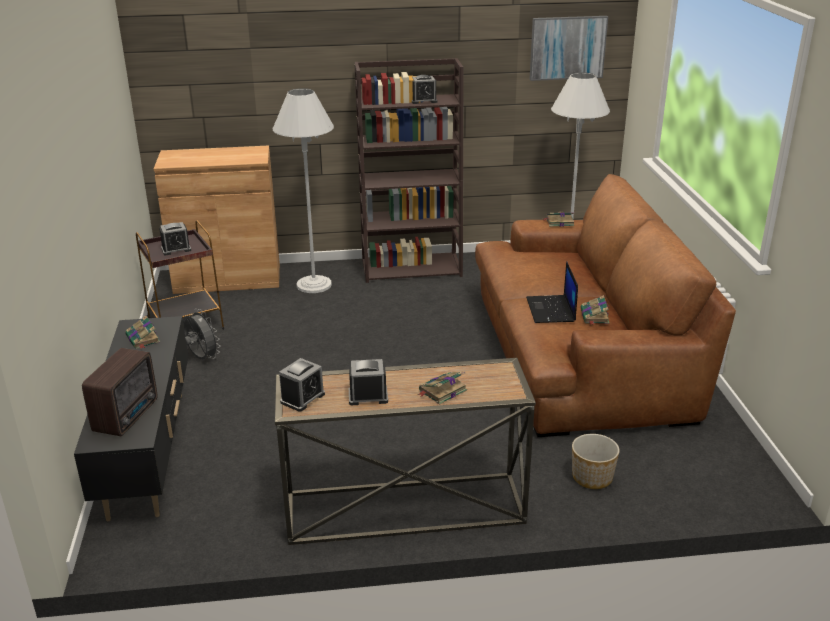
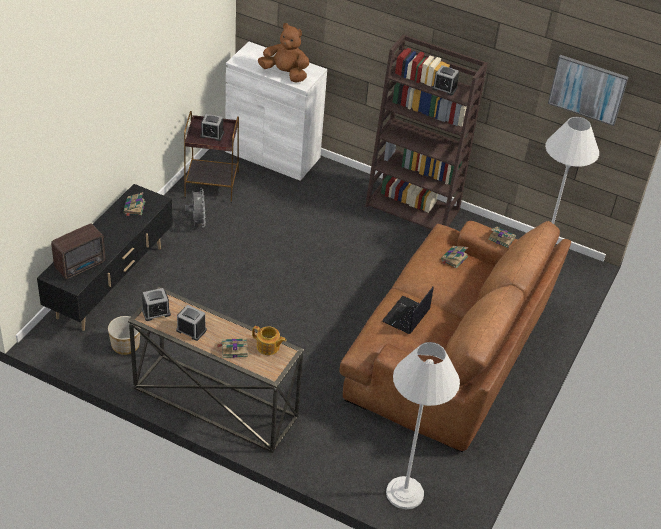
camera: 30 degrees right, 15 degrees up
brown cabinet [154,146,280,294] -> white cabinet [225,42,327,181]
white floor lamp [272,88,334,293] -> white floor lamp moved to [386,342,460,509]
planter [572,434,620,489] -> planter moved to [108,316,141,355]
book [581,295,609,325] -> book moved to [441,246,468,269]
none -> teapot [252,326,286,355]
none -> brown plush toy [258,23,309,83]

